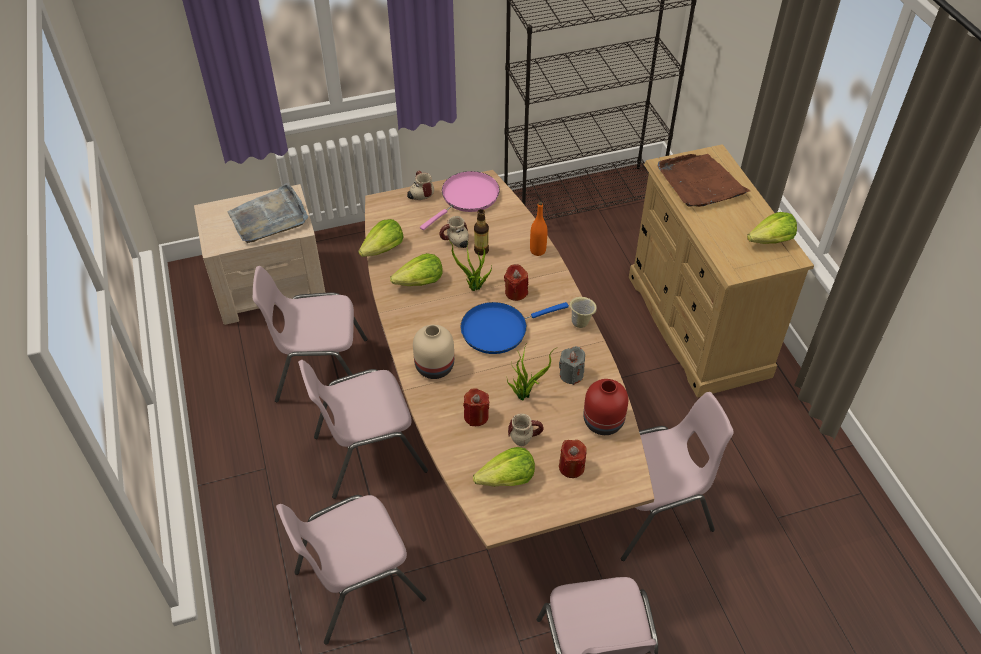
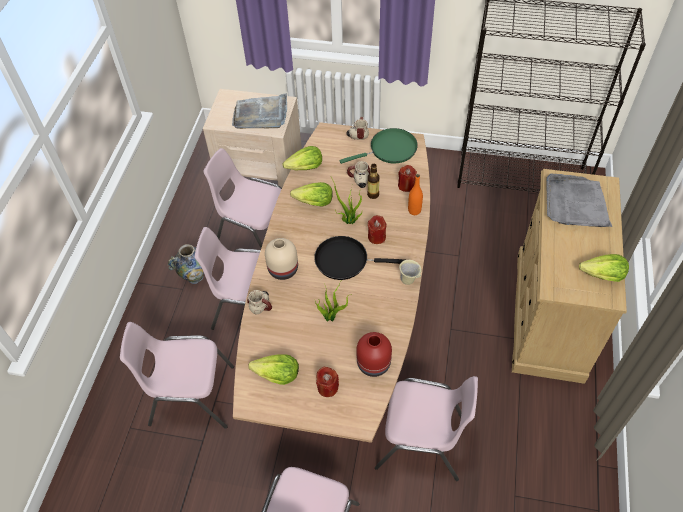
camera: 30 degrees right, 5 degrees up
pink frying pan [420,171,500,230] -> green frying pan [339,128,418,164]
blue frying pan [460,302,569,354] -> black frying pan [314,236,404,280]
red candle [463,388,489,426] -> red candle moved to [398,165,417,192]
mug [508,414,544,446] -> mug moved to [247,290,272,314]
grey candle [559,346,585,385] -> none
brown tray [658,154,750,207] -> grey tray [547,174,612,227]
none -> vase [168,244,204,284]

